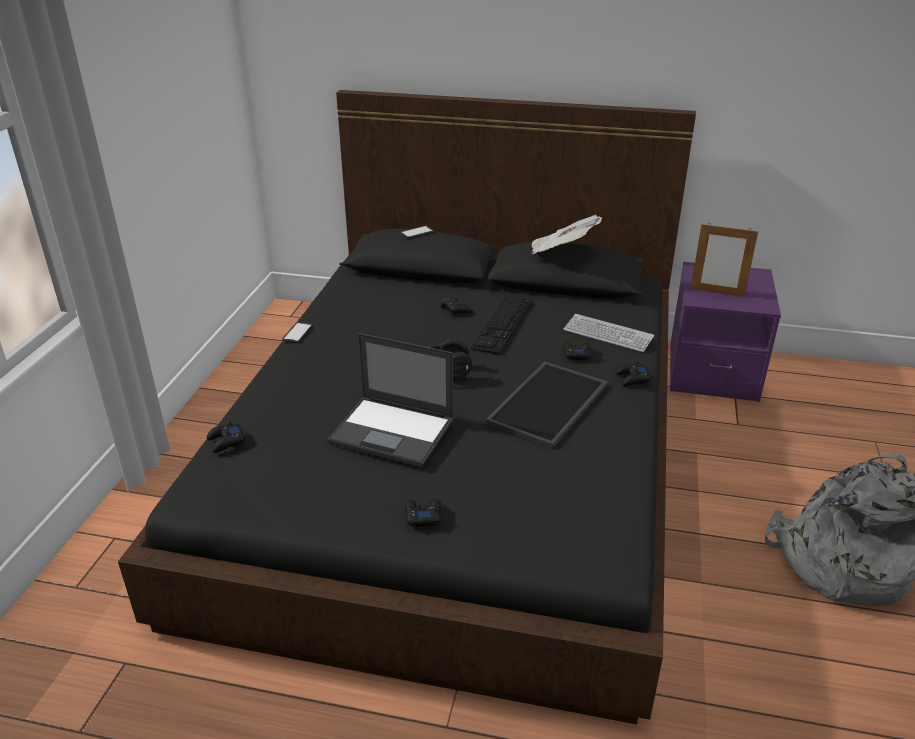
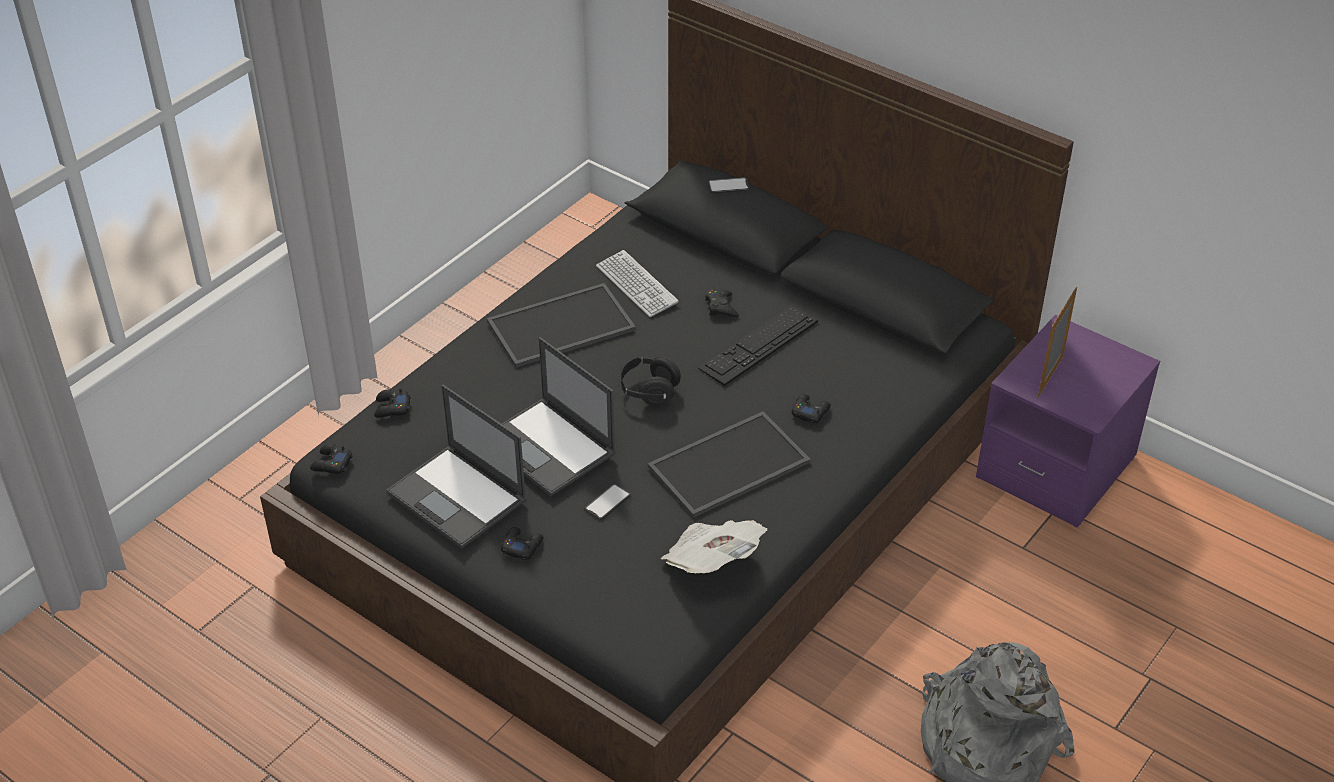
camera: 25 degrees right, 10 degrees up
phone [282,322,313,343] -> phone moved to [584,483,631,520]
newspaper [532,215,602,254] -> newspaper moved to [661,520,767,573]
keyboard [563,314,654,352] -> keyboard moved to [596,250,679,317]
black game controller [615,361,652,386] -> black game controller moved to [310,444,353,474]
picture frame [691,224,758,297] -> picture frame turned 75 degrees clockwise [1038,286,1077,398]
none -> laptop [386,385,527,549]
none -> tray [487,283,636,368]

